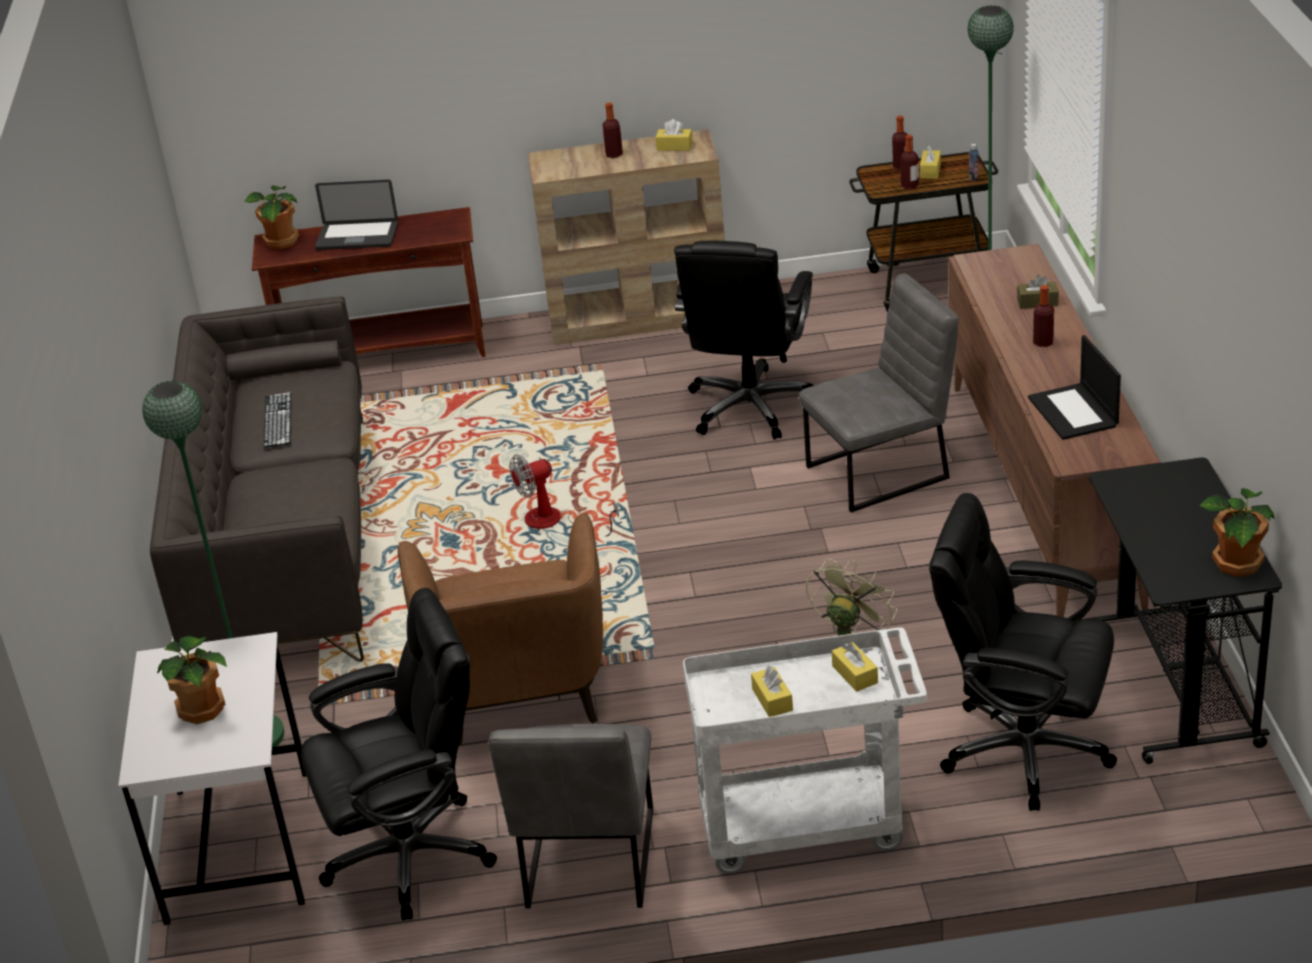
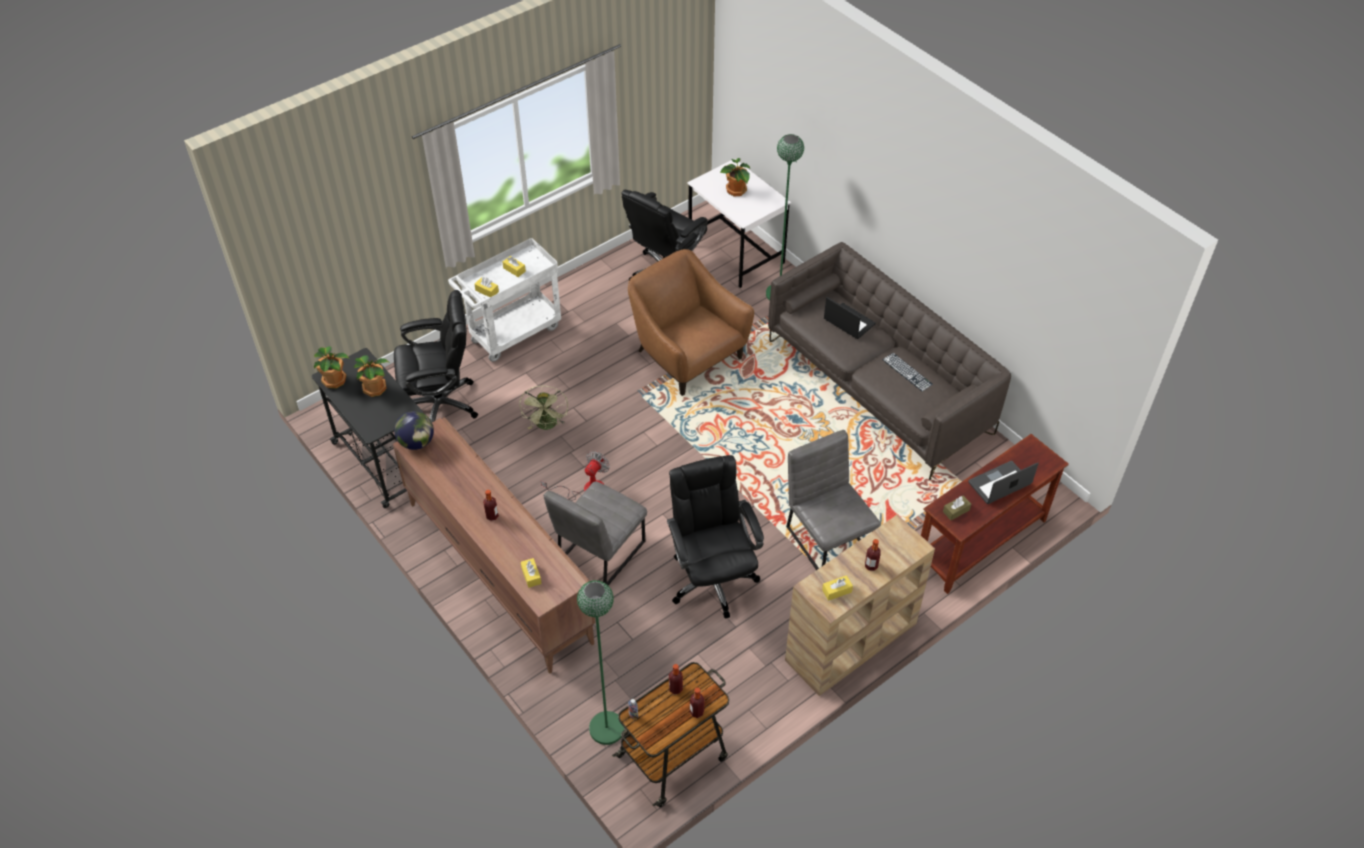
camera: 145 degrees right, 15 degrees up
potted plant [244,186,299,249] -> potted plant moved to [354,355,389,397]
grey chair [489,724,653,908] -> grey chair moved to [786,430,880,570]
fan [509,454,619,537] -> fan moved to [541,451,610,500]
yellow tissue box [920,145,941,179] -> yellow tissue box moved to [521,558,542,588]
brown tissue box [1017,275,1059,309] -> brown tissue box moved to [943,496,971,520]
laptop [1028,335,1121,440] -> laptop moved to [824,297,876,339]
none -> globe [394,411,434,450]

